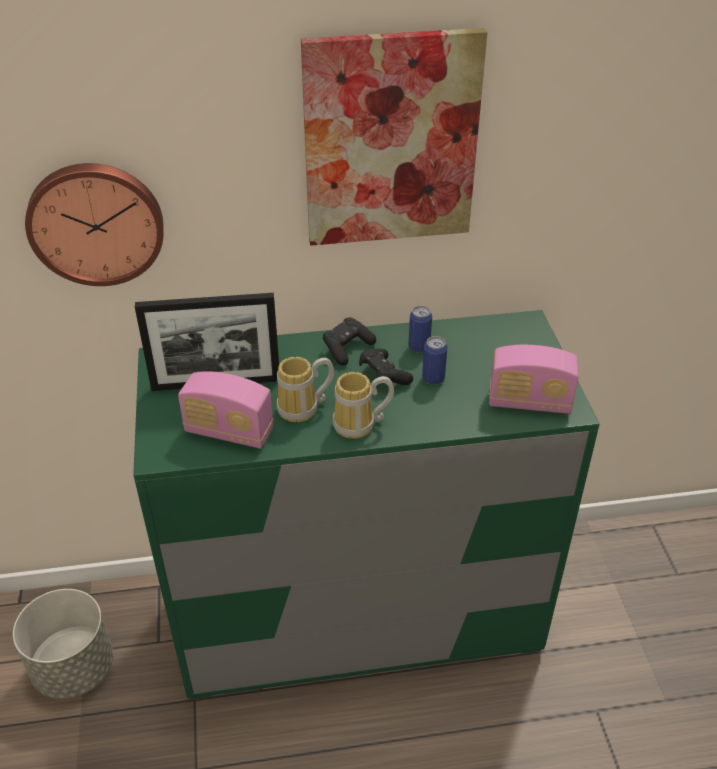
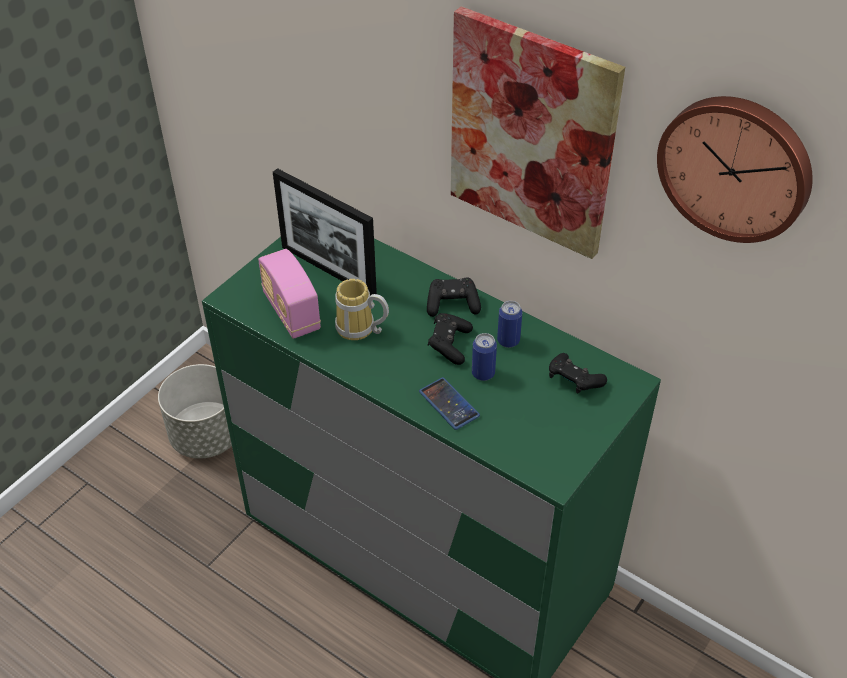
camera: 45 degrees right, 5 degrees up
wall clock [25,163,164,286] -> wall clock moved to [657,96,813,243]
mug [333,372,394,439] -> none
radio [489,345,579,414] -> none
none -> phone [419,377,480,430]
none -> black game controller [549,353,607,393]

